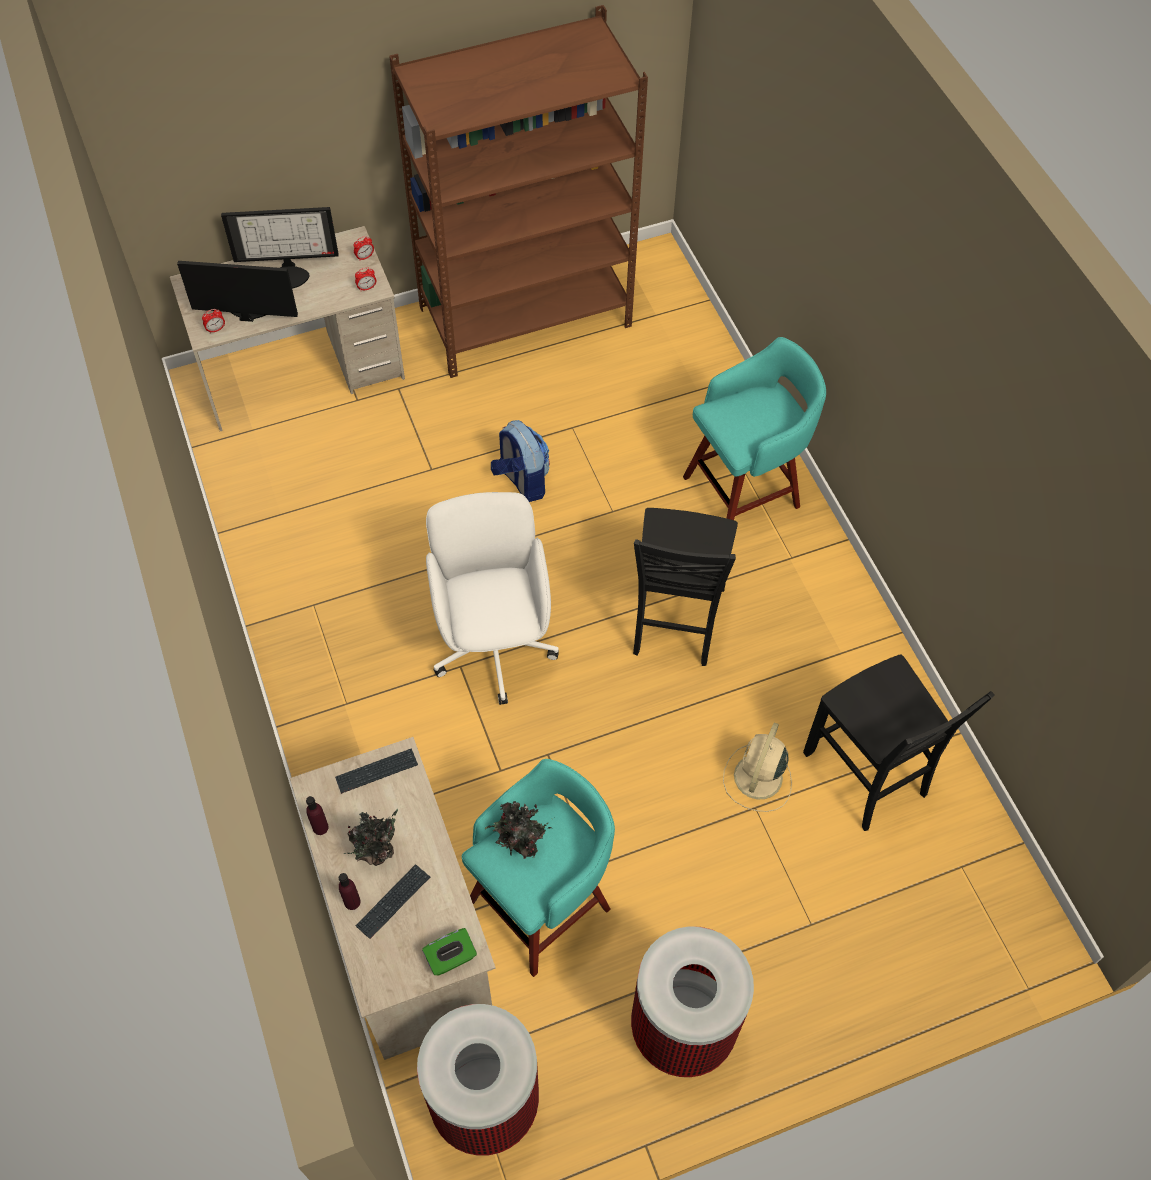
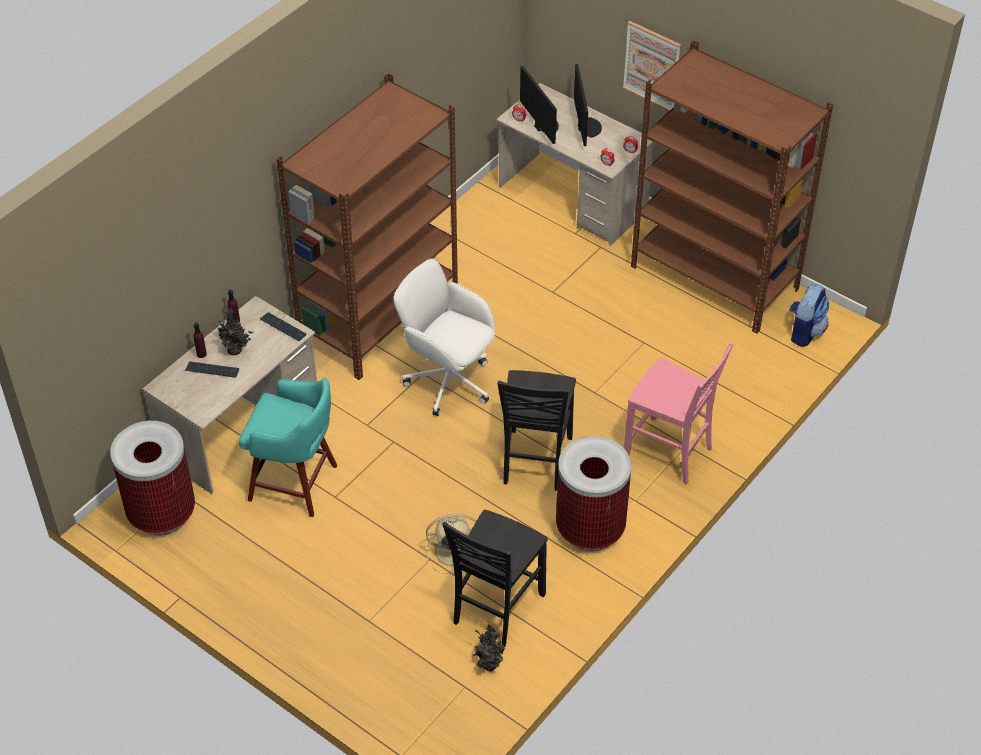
camera: 60 degrees right, 10 degrees down
monitor [221,207,339,289] -> monitor turned 150 degrees counterclockwise [574,64,602,146]
green tissue box [422,928,477,976] -> none
white office chair [426,492,559,705] -> white office chair turned 105 degrees counterclockwise [393,258,495,416]
potted plant [485,801,555,859] -> potted plant moved to [472,624,505,671]
backpack [491,420,550,502] -> backpack moved to [789,284,829,347]
trash can [631,926,754,1077] -> trash can moved to [556,436,631,551]
black chair [633,508,738,666] -> black chair turned 60 degrees counterclockwise [497,370,576,491]
turquoise stool [683,337,826,520] -> pink chair [624,341,734,484]
none -> brown bookcase [277,73,458,380]
none -> picture [623,21,681,111]

